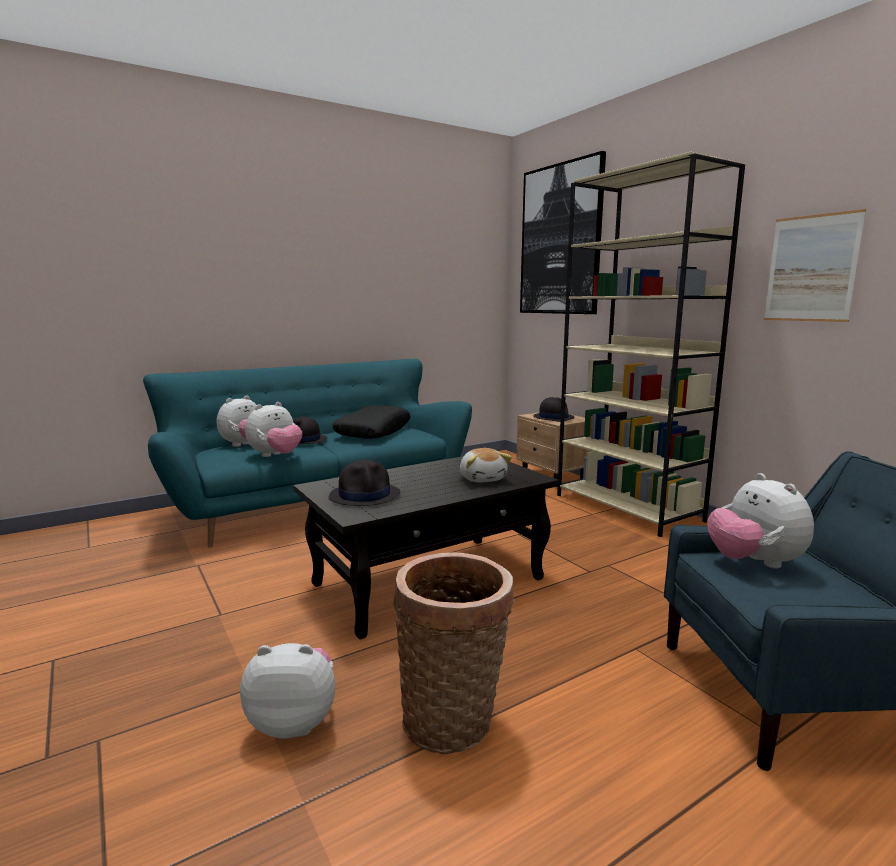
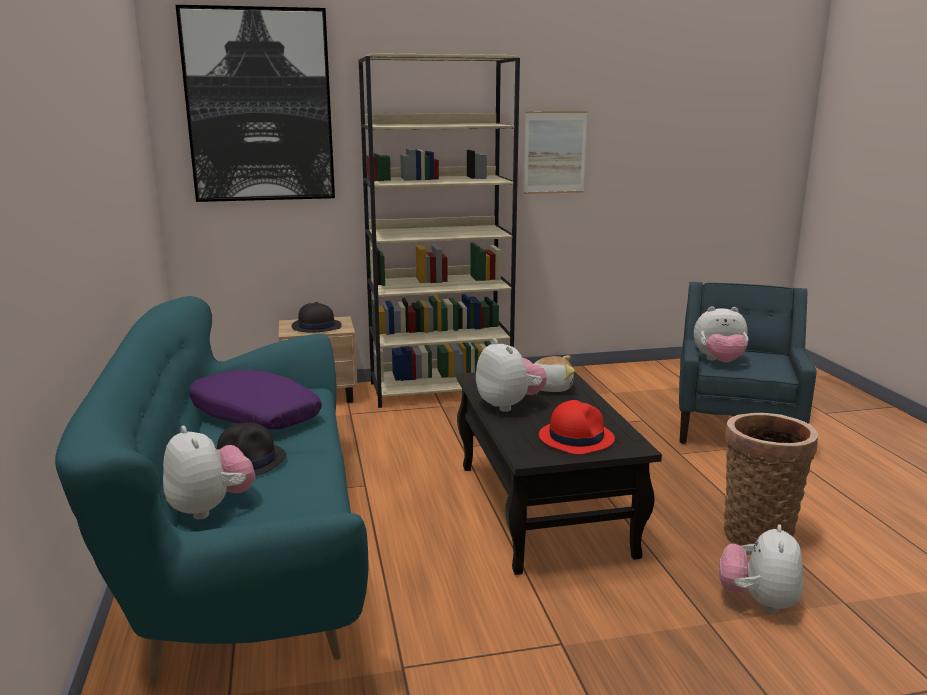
camera: 70 degrees left, 5 degrees up
plush toy [245,402,302,457] -> plush toy moved to [476,338,547,412]
black hat [329,460,400,506] -> red hat [539,400,615,455]
black pillow [332,405,411,439] -> purple pillow [190,370,322,429]

